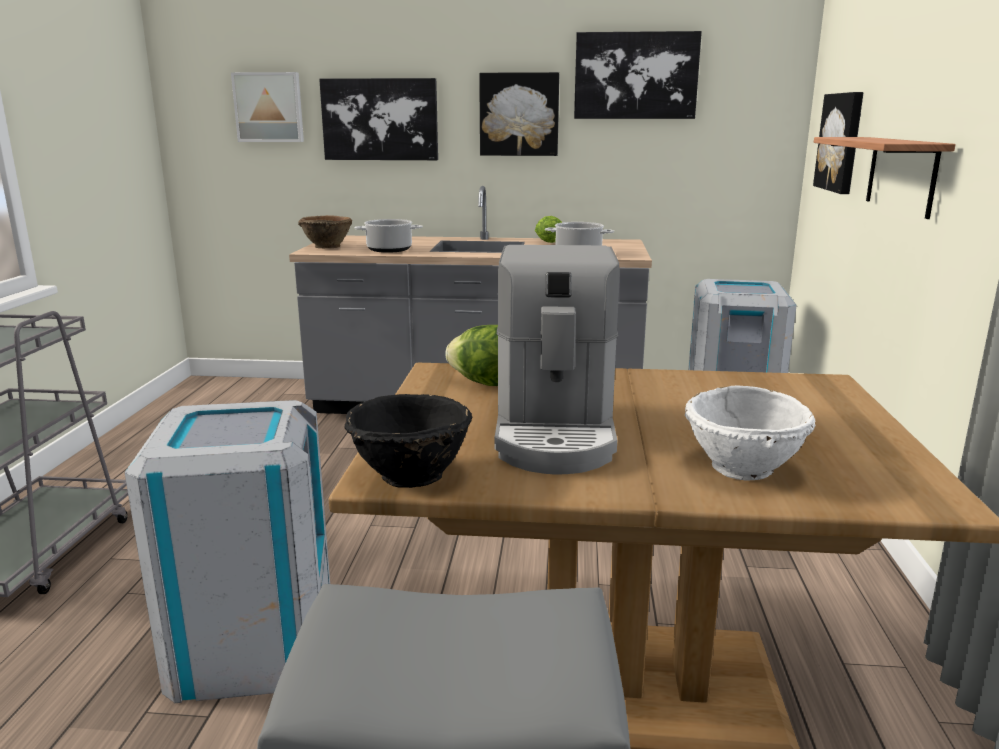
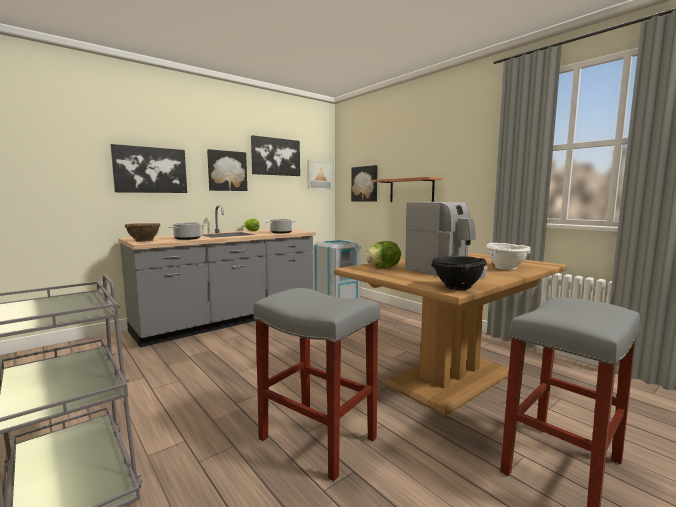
camera: 45 degrees left, 10 degrees down
grey trash can [124,400,330,703] -> grey stool [253,288,380,481]
picture [231,72,304,142] -> picture moved to [307,160,332,190]

